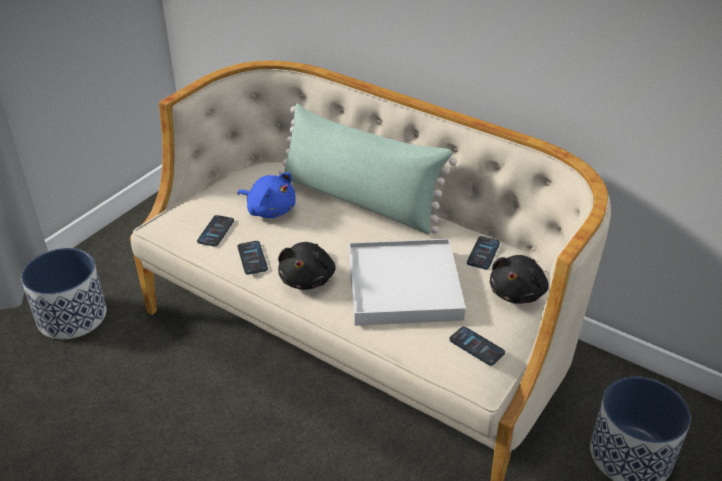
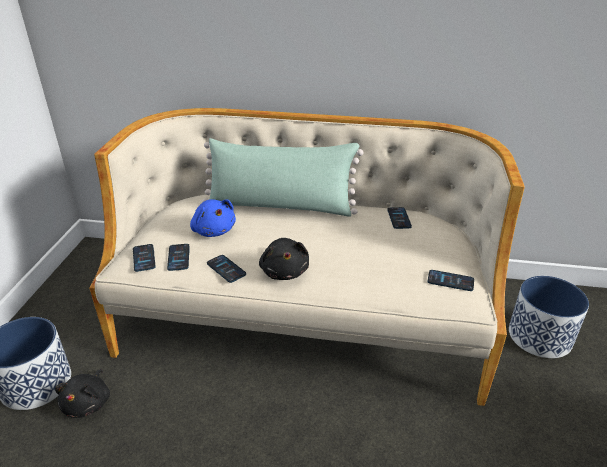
camera: 25 degrees left, 5 degrees down
blue plush toy [238,172,296,218] -> blue plush toy turned 45 degrees clockwise [190,199,236,237]
white tray [349,239,466,326] -> none
black plush toy [490,255,549,304] -> black plush toy moved to [55,369,110,418]
none -> phone [133,244,156,272]

